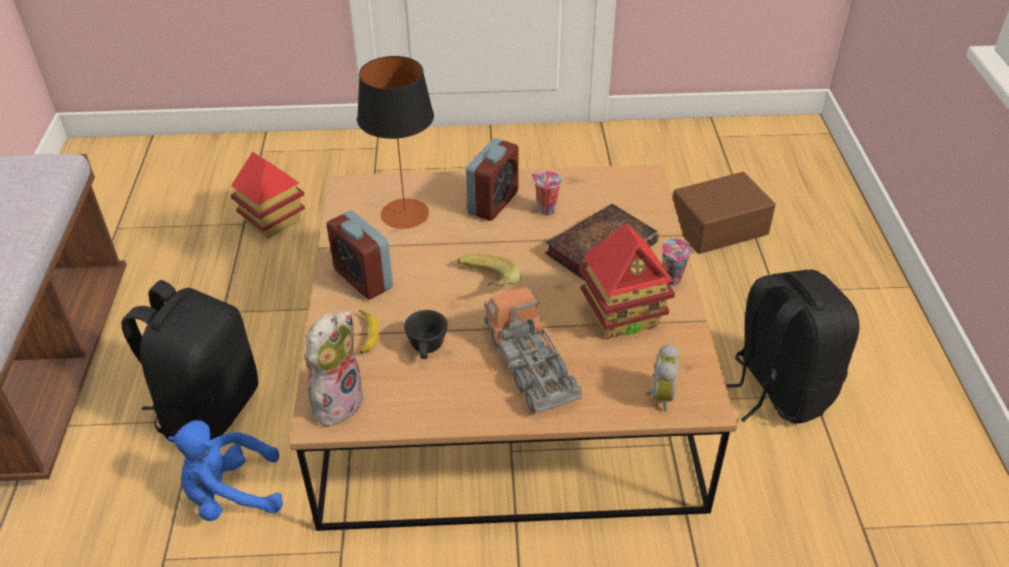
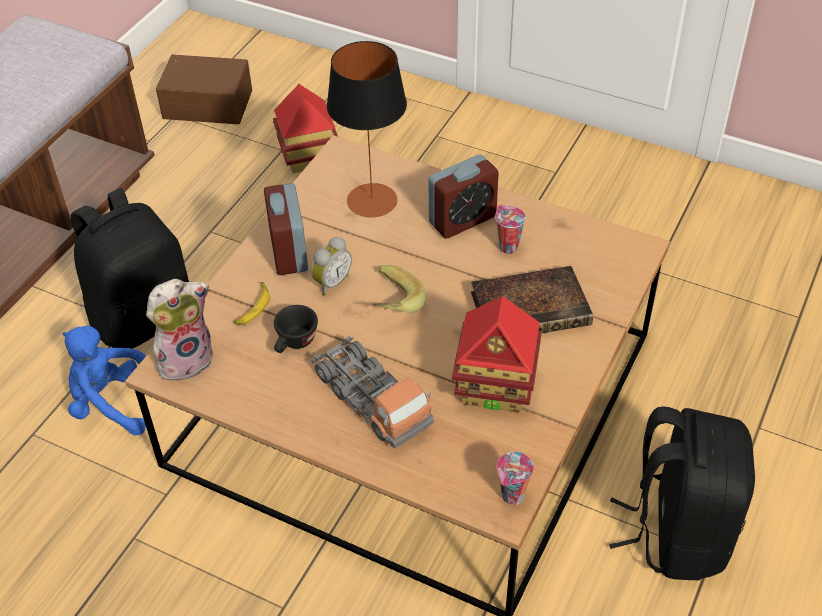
camera: 30 degrees right, 5 degrees up
toy truck [484,287,582,413] -> toy truck turned 135 degrees clockwise [312,336,434,449]
alarm clock [646,344,679,411] -> alarm clock moved to [311,237,352,296]
cup [662,238,692,286] -> cup moved to [497,452,534,505]
brown storage box [673,172,776,254] -> brown storage box moved to [156,55,252,124]

